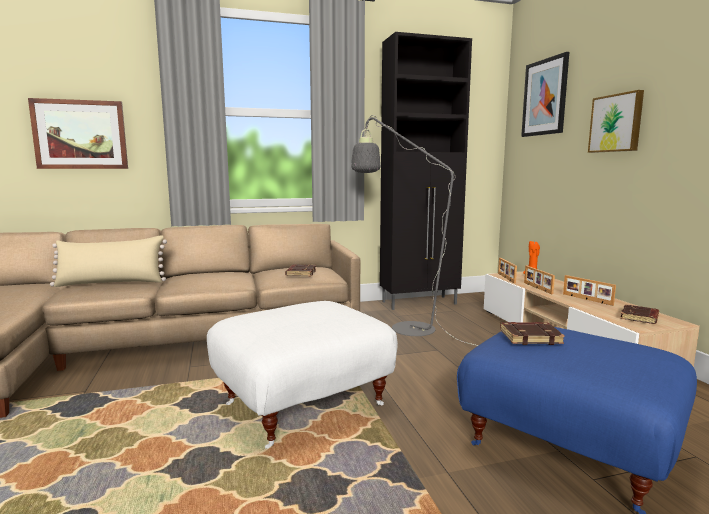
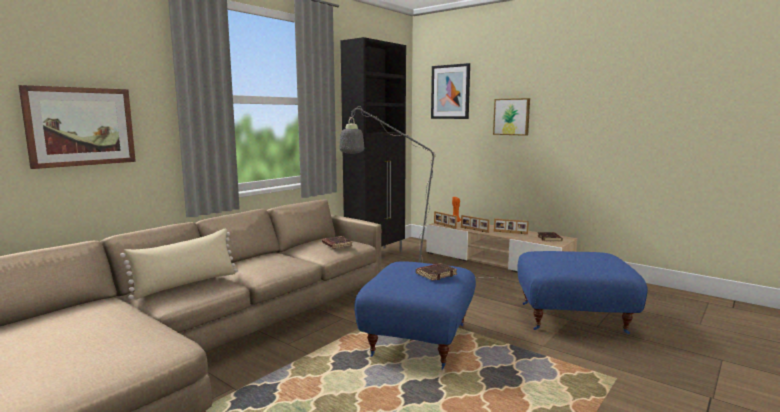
camera: 35 degrees left, 0 degrees up
white ottoman [207,301,398,449] -> blue ottoman [354,261,476,369]
brown book [500,322,565,345] -> brown book moved to [416,263,457,281]

